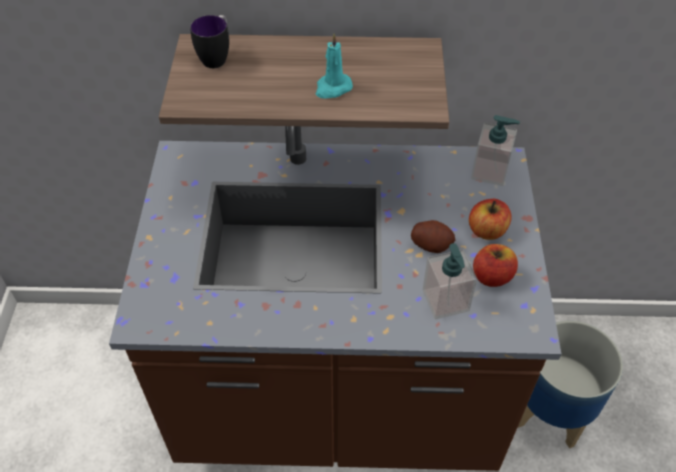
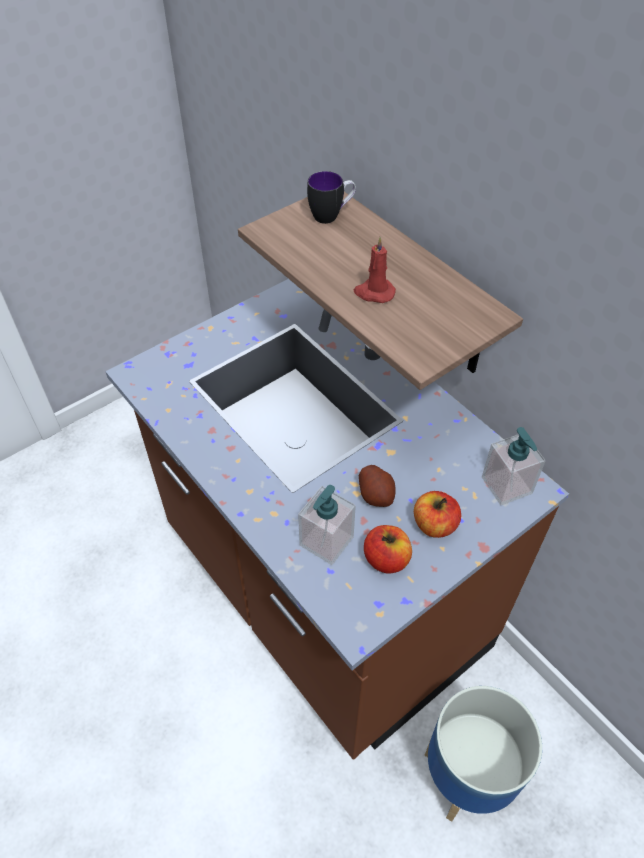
camera: 50 degrees right, 0 degrees up
turquoise candle [316,33,353,99] -> red candle [354,237,396,303]

